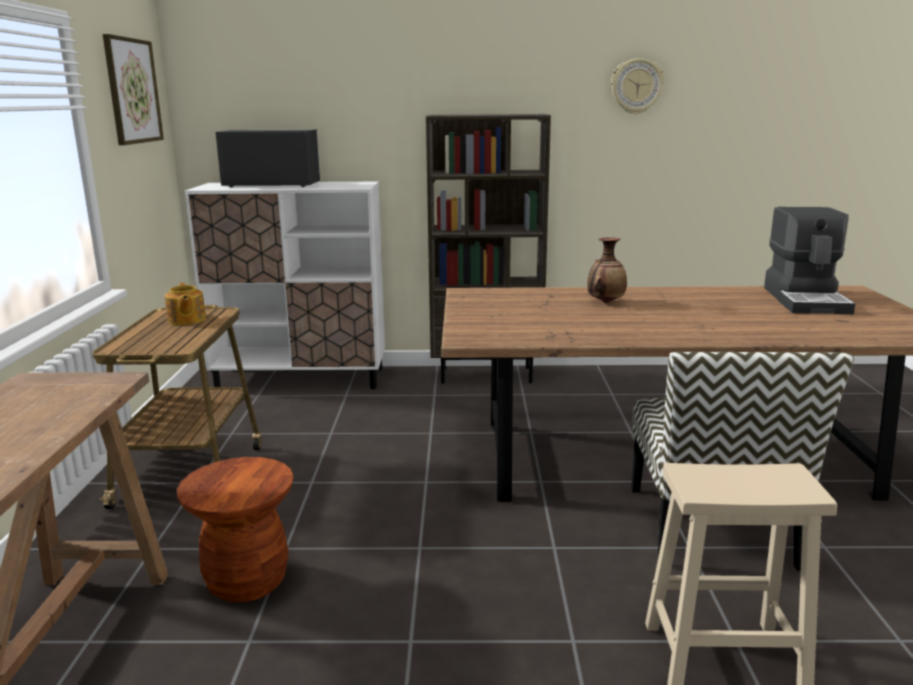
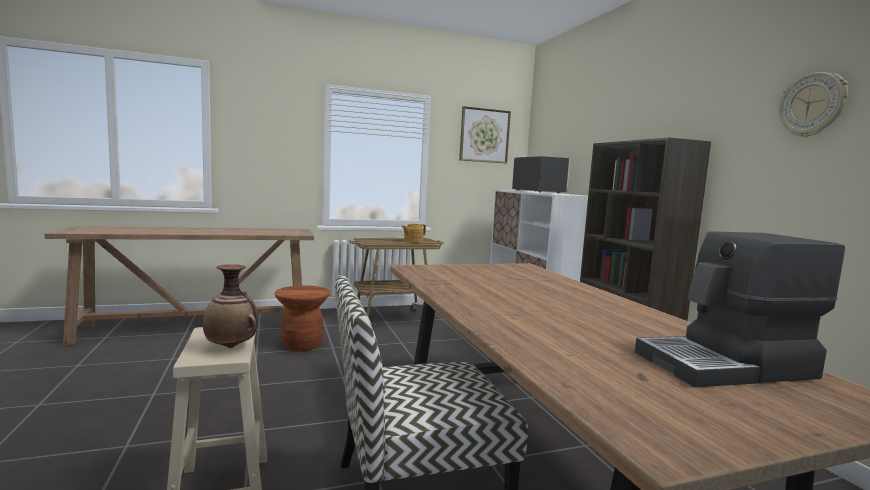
camera: 70 degrees right, 10 degrees down
vase [588,238,627,303] -> vase moved to [203,264,258,348]

